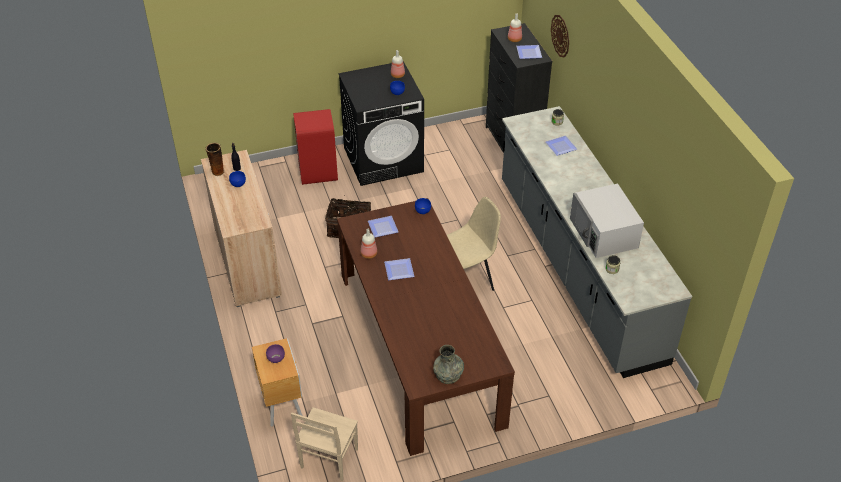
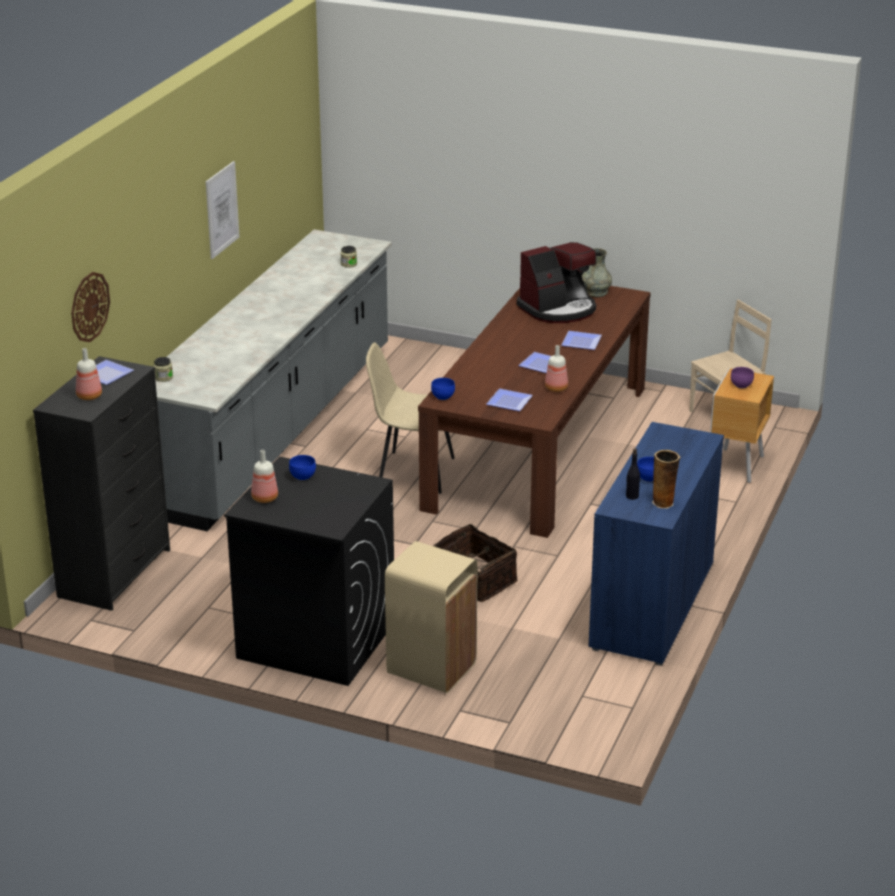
camera: 140 degrees left, 15 degrees down
beige cabinet [201,150,282,307] -> blue cabinet [588,422,724,666]
red trash can [293,109,338,185] -> beige trash can [385,541,477,693]
plate [546,136,577,156] -> plate moved to [561,331,602,350]
white microwave [570,184,644,258] -> none
none -> picture [206,161,240,259]
none -> coffee machine [517,242,596,323]

